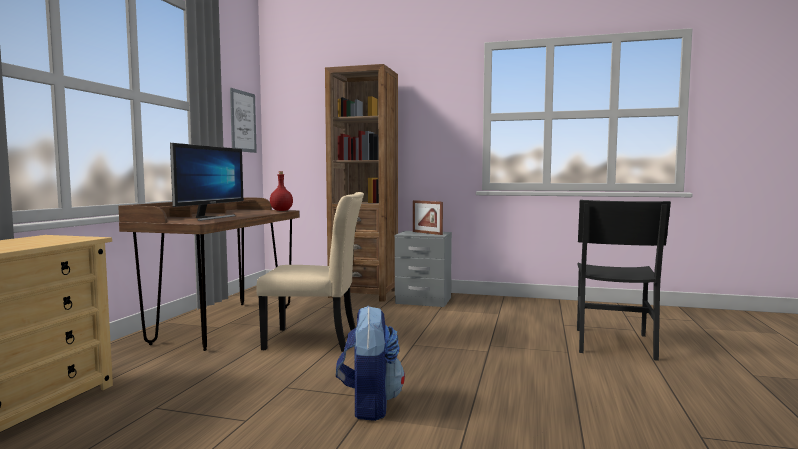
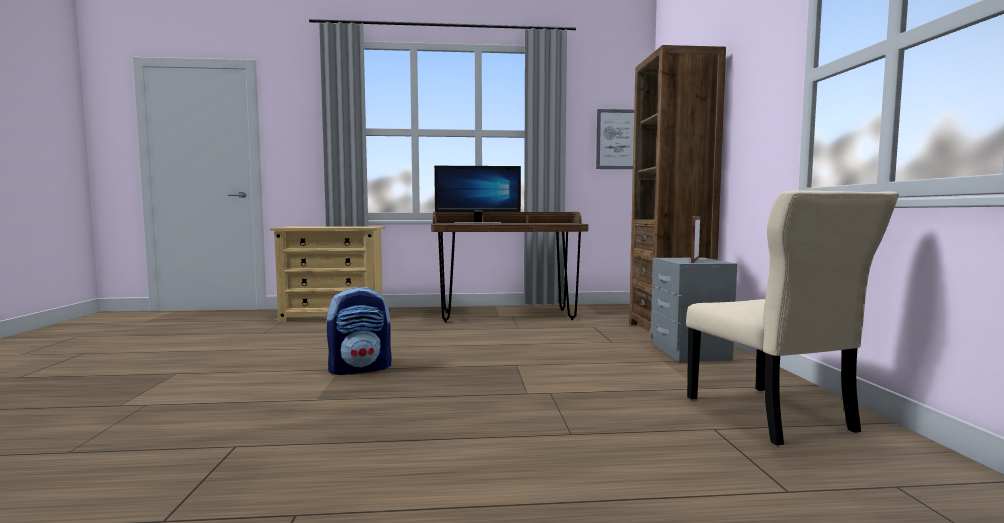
camera: 70 degrees right, 0 degrees up
beige chair [257,192,364,352] -> beige chair moved to [686,190,899,446]
red bottle [270,171,293,211] -> none
black chair [577,200,671,361] -> none

